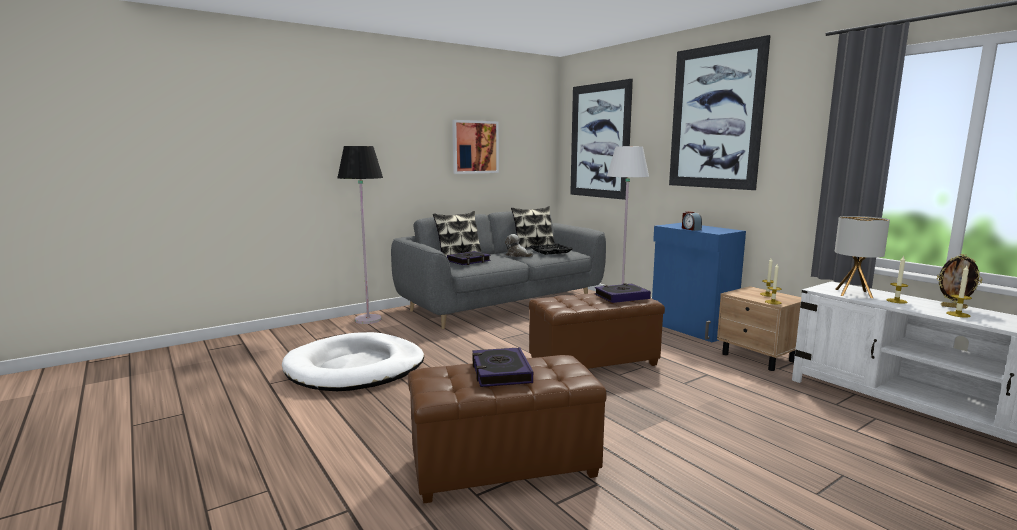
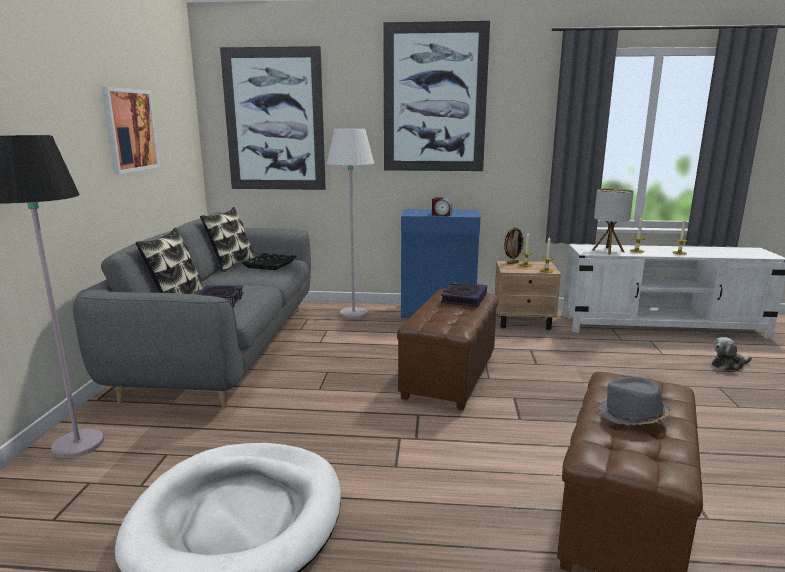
camera: 50 degrees left, 5 degrees up
book [472,347,533,387] -> grey hat [598,376,670,426]
plush toy [505,234,533,257] -> plush toy moved to [712,337,752,371]
picture frame [937,254,982,309] -> picture frame moved to [504,227,525,264]

